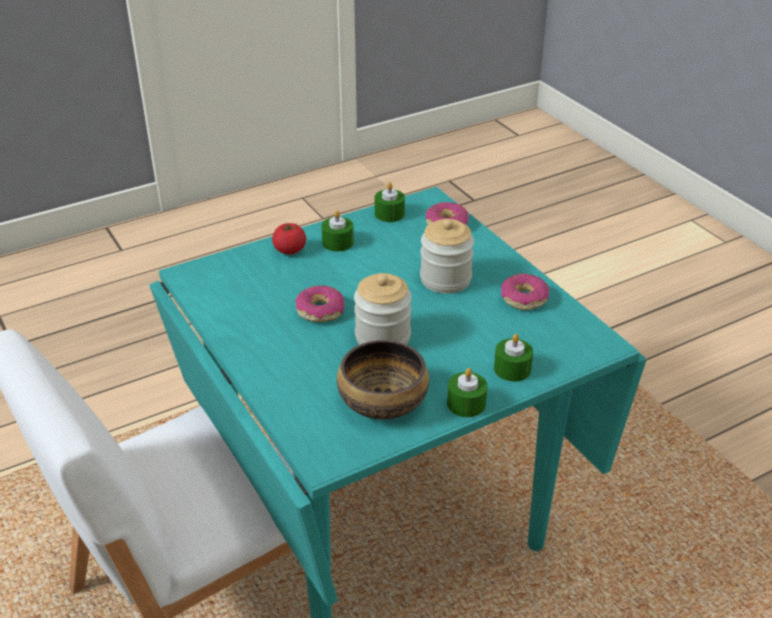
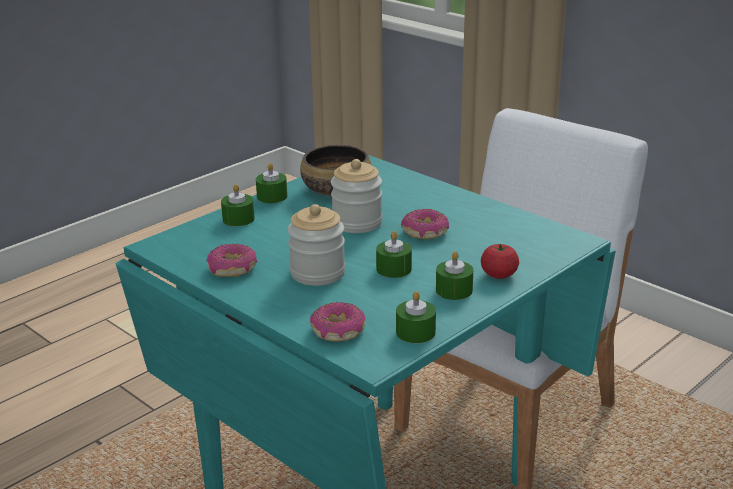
camera: 165 degrees right, 10 degrees down
none -> green candle [376,231,412,278]

